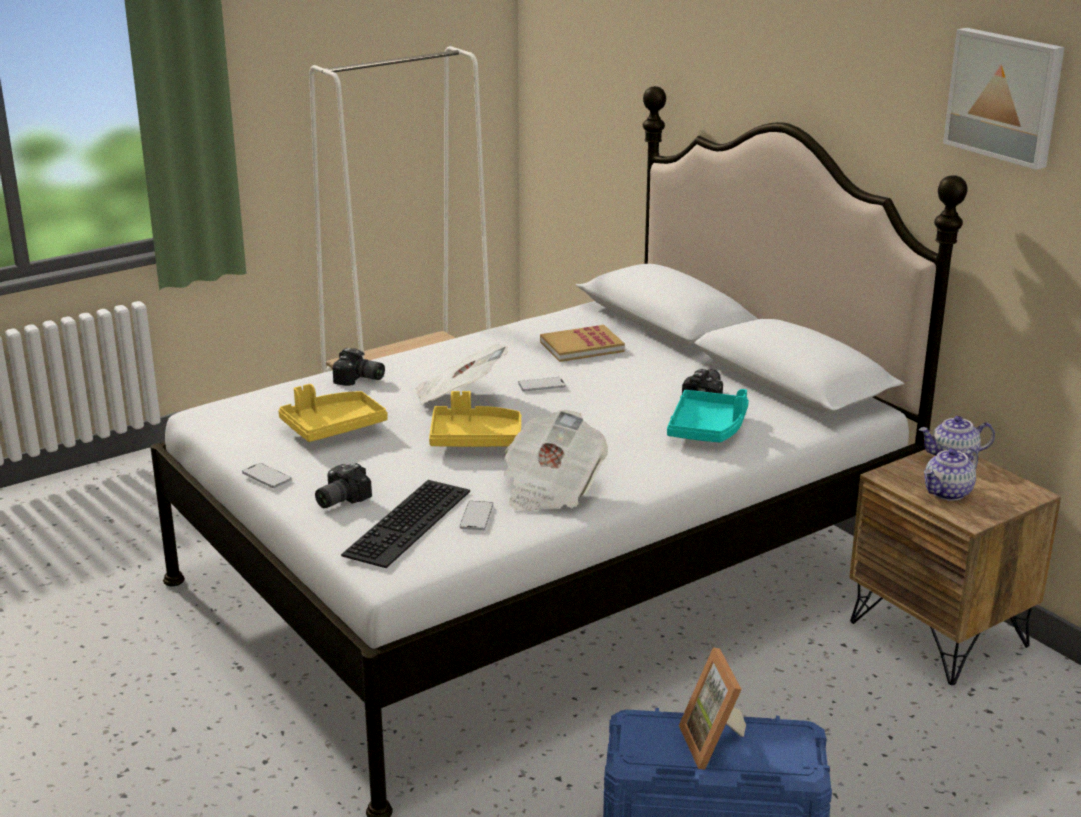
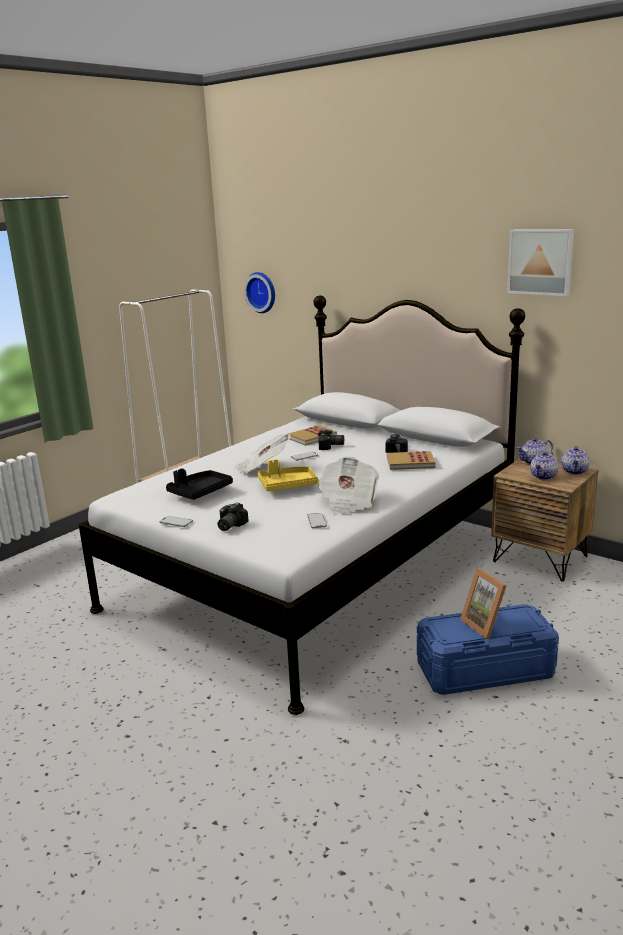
camera: 15 degrees left, 5 degrees down
yellow tray [278,384,388,442] -> black tray [166,469,233,500]
camera [332,348,385,386] -> camera moved to [318,430,344,450]
keyboard [341,480,470,568] -> none
turquoise tray [667,389,749,442] -> book [387,451,436,470]
none -> wall clock [244,272,275,313]
none -> teapot [561,446,590,475]

